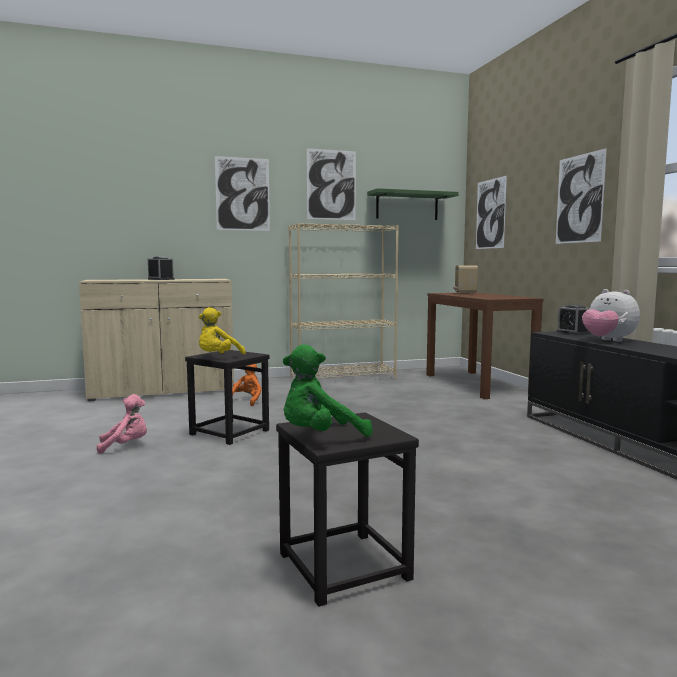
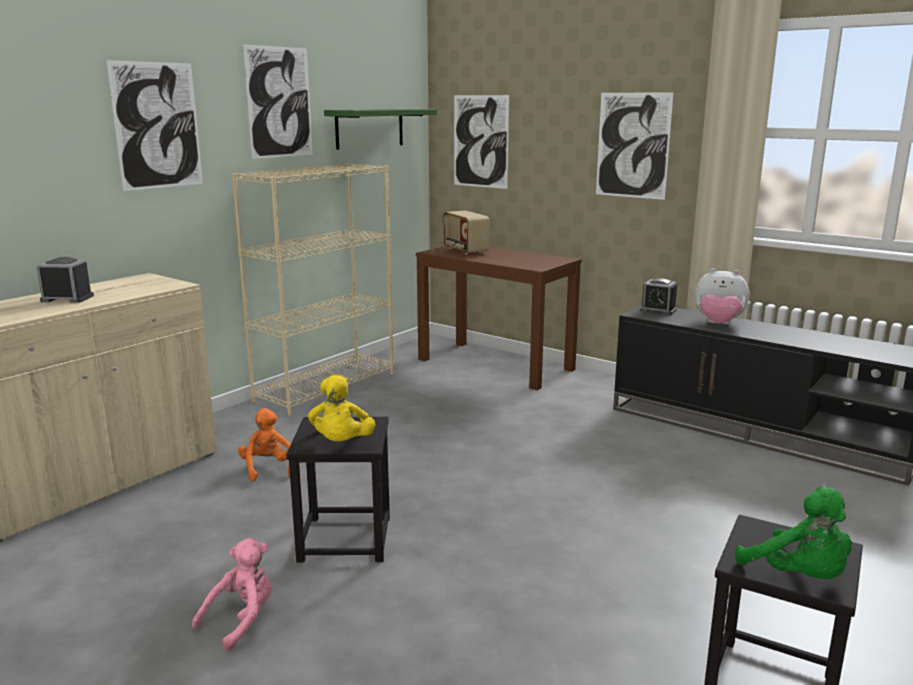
camera: 35 degrees left, 10 degrees up
green plush toy [283,344,373,437] -> green plush toy turned 60 degrees counterclockwise [735,487,852,579]

